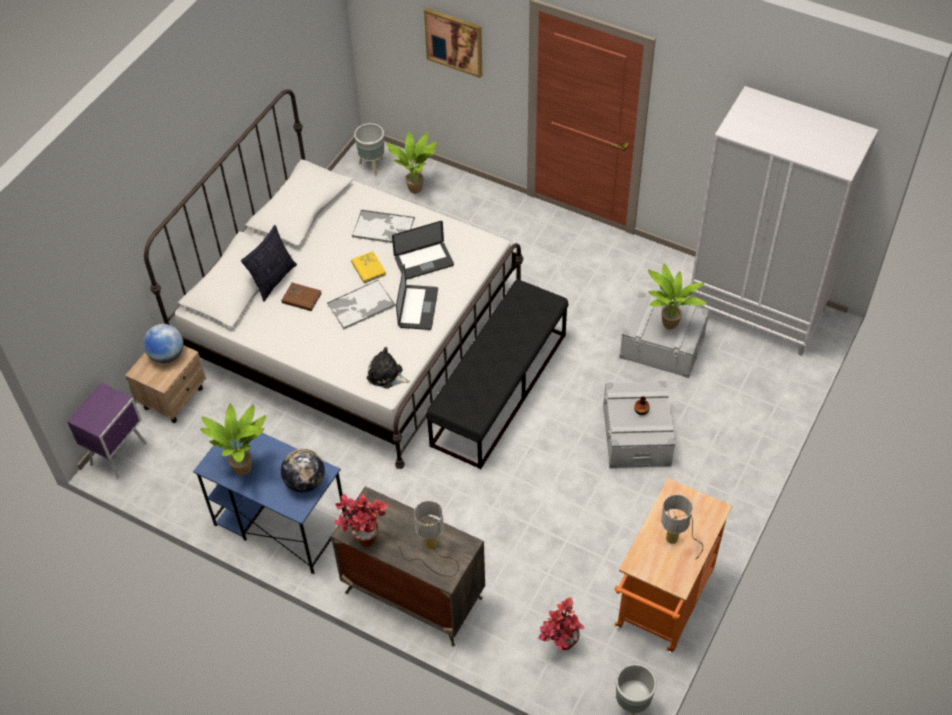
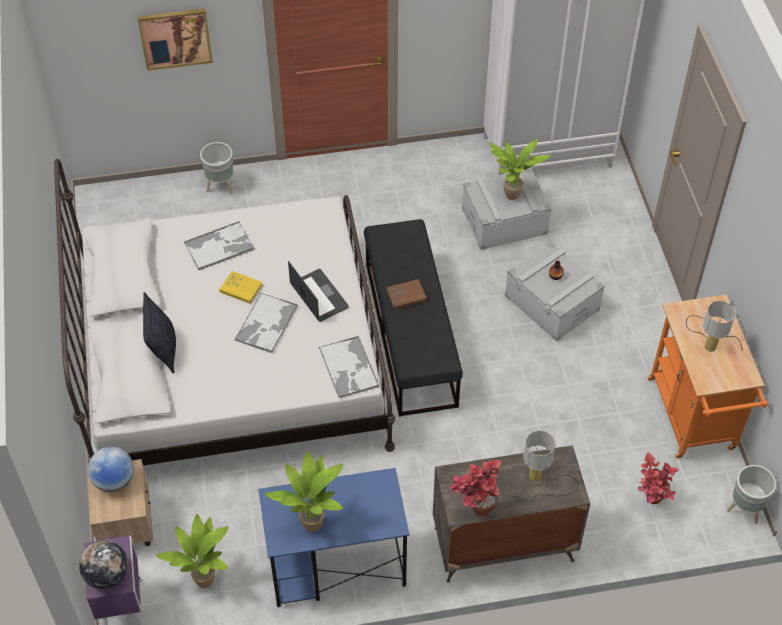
camera: 40 degrees left, 0 degrees up
brown book [281,283,322,311] -> brown book moved to [387,279,427,309]
globe [281,449,325,493] -> globe moved to [79,541,128,589]
grey planter [354,123,384,176] -> grey planter moved to [200,142,233,194]
plush toy [367,347,410,389] -> tray [319,336,379,398]
potted plant [386,131,437,194] -> potted plant moved to [156,514,228,588]
laptop [392,221,454,280] -> none

